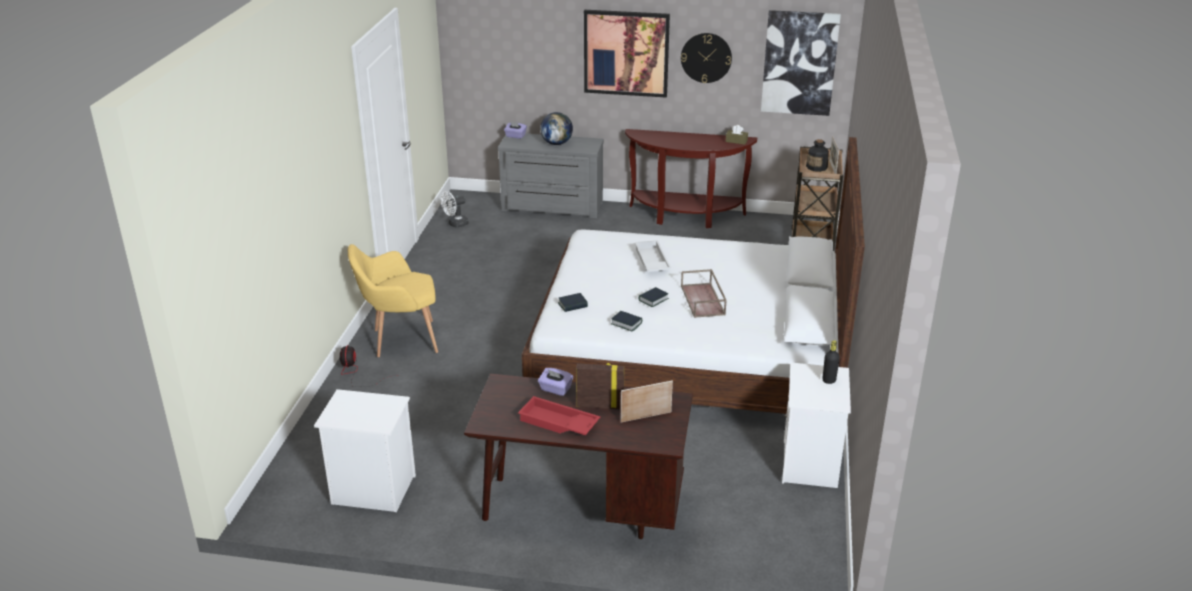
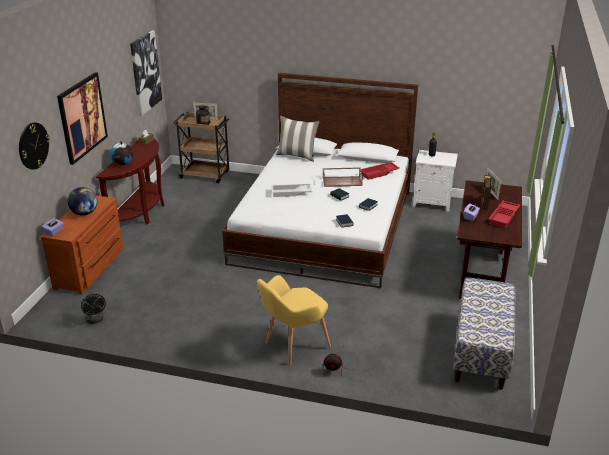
camera: 85 degrees left, 0 degrees up
white nightstand [314,389,416,512] -> bench [453,277,516,390]
yellow armchair [348,244,438,357] -> yellow armchair turned 60 degrees clockwise [257,275,331,365]
white fan [441,191,468,228] -> black fan [81,293,106,324]
grey dresser [498,133,604,218] -> brown dresser [41,196,124,295]
wall clock [681,33,732,83] -> wall clock moved to [19,123,50,170]
none -> globe [110,141,133,165]
none -> pillow [276,116,319,162]
none -> red tray [361,162,399,180]

